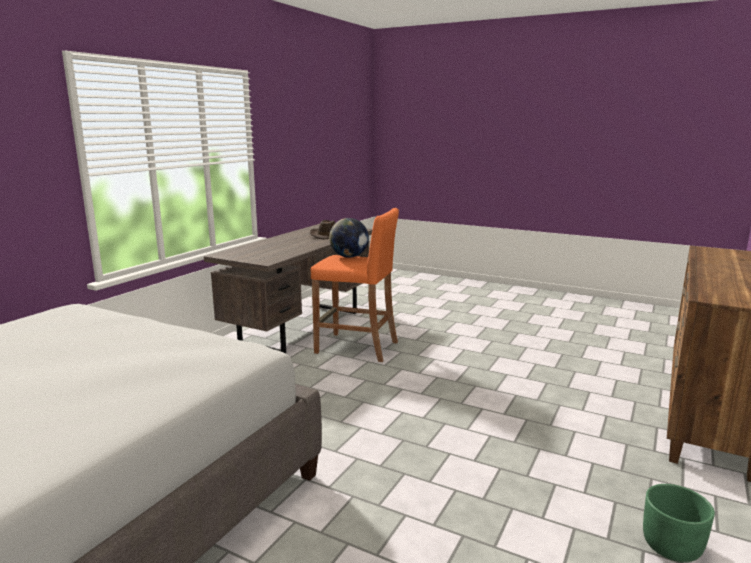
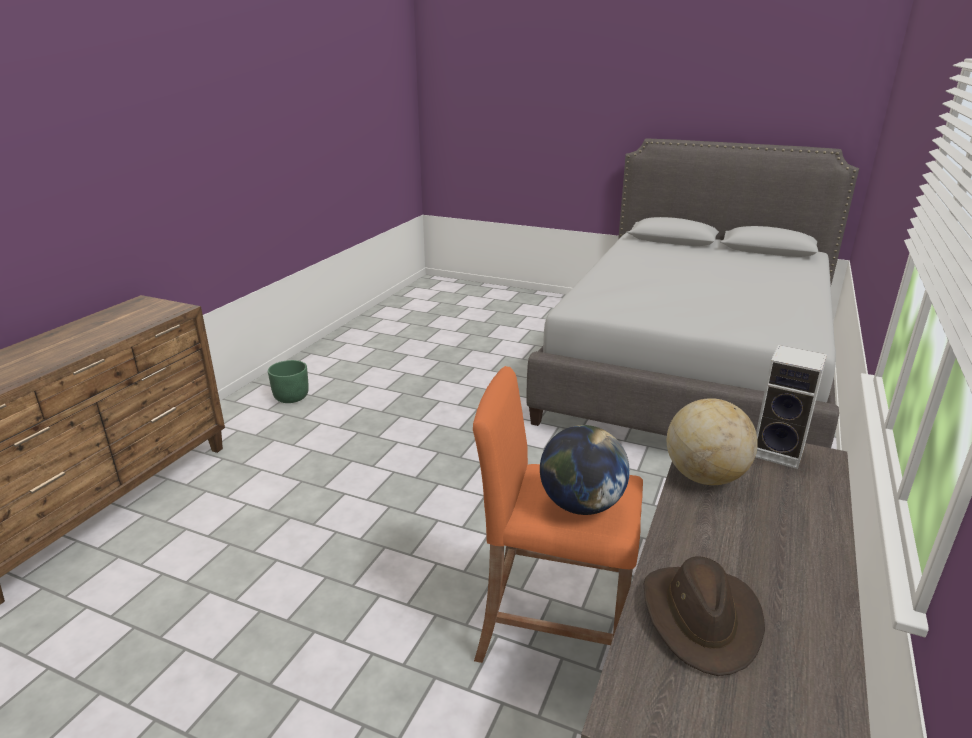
camera: 175 degrees right, 10 degrees up
none -> globe [667,398,758,485]
none -> speaker [755,345,827,469]

